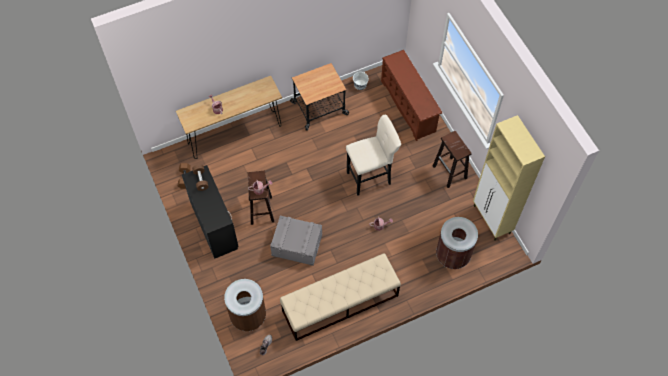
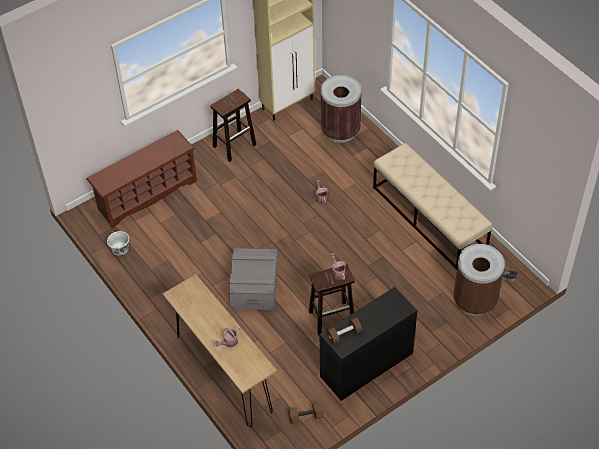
camera: 100 degrees left, 10 degrees down
grey storage box [270,216,322,266] -> grey storage box moved to [229,248,279,310]
cart [290,63,349,131] -> none
beige stool [346,115,401,196] -> none

